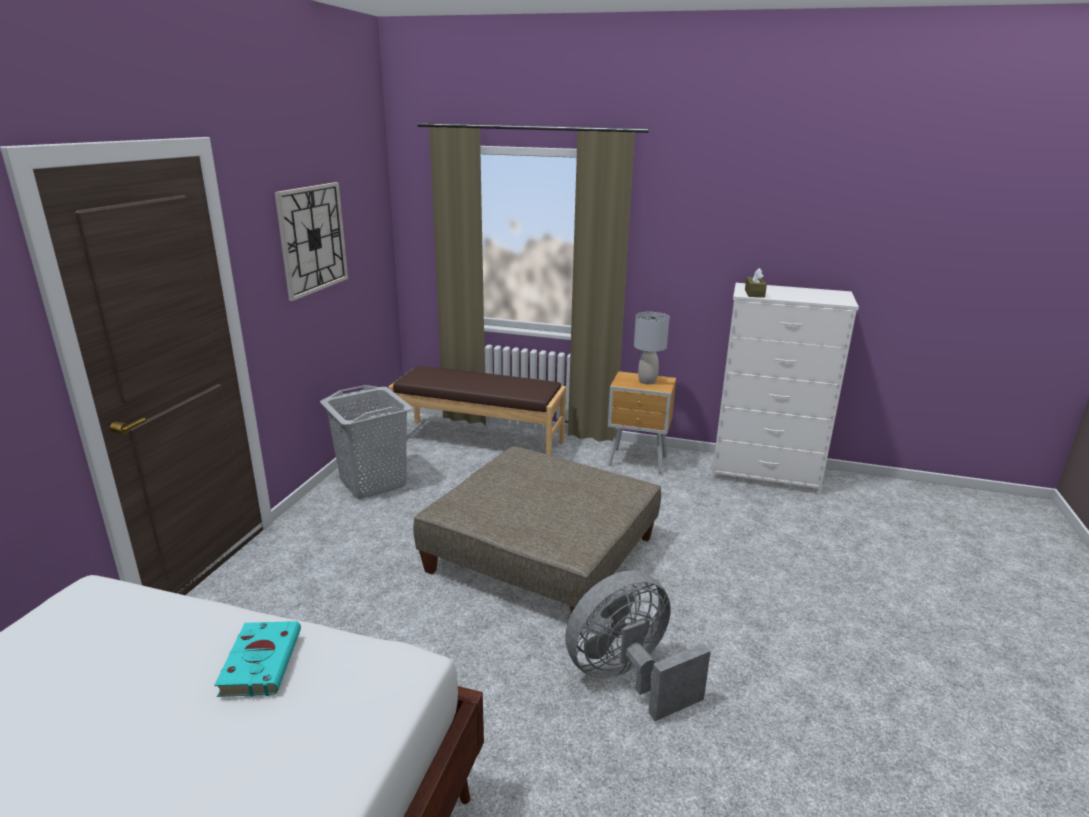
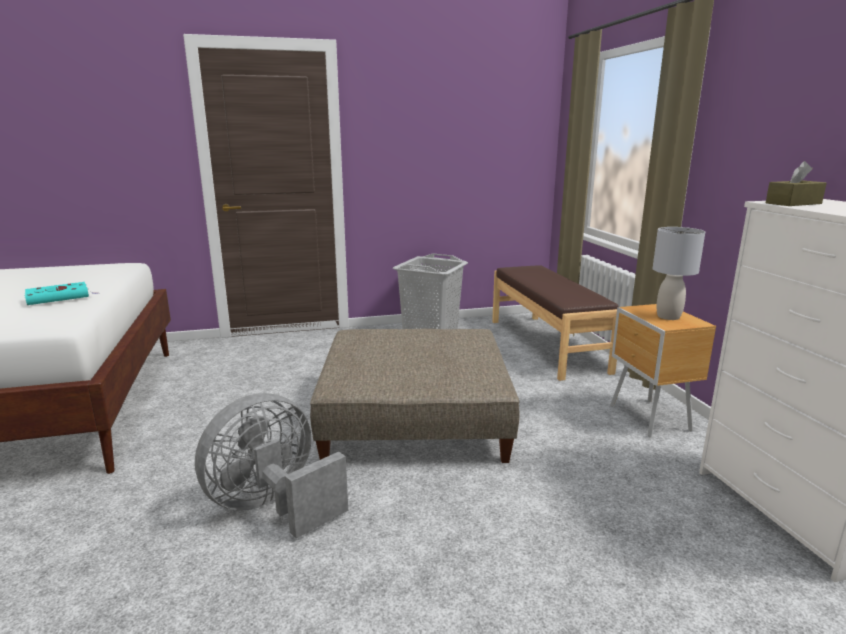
camera: 60 degrees right, 5 degrees down
wall clock [275,182,348,301] -> none
grey fan [565,571,711,721] -> grey fan turned 75 degrees counterclockwise [195,393,348,539]

